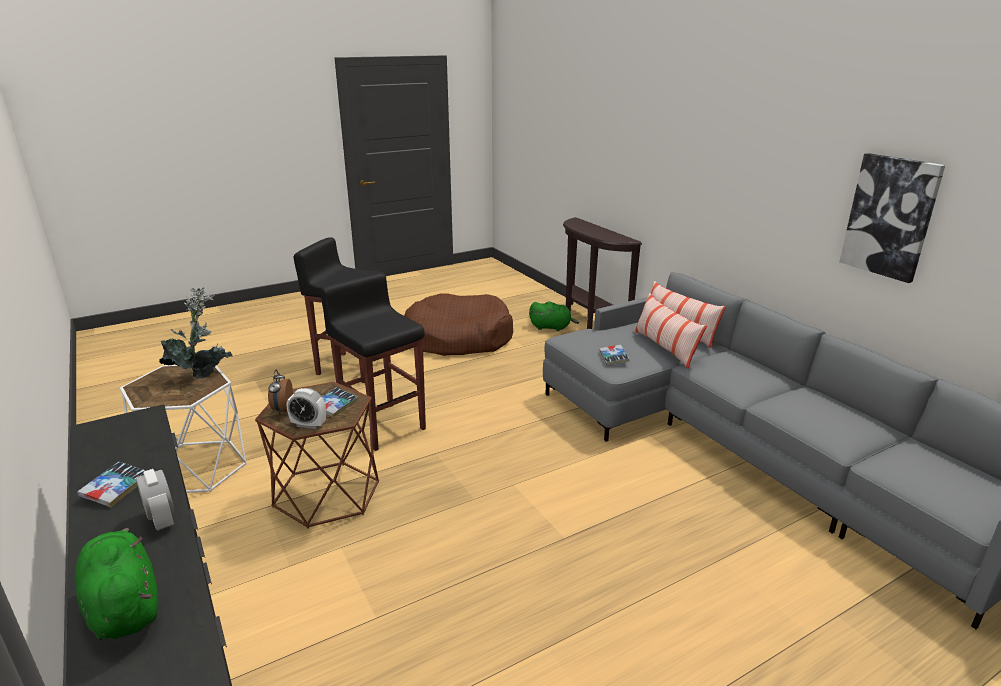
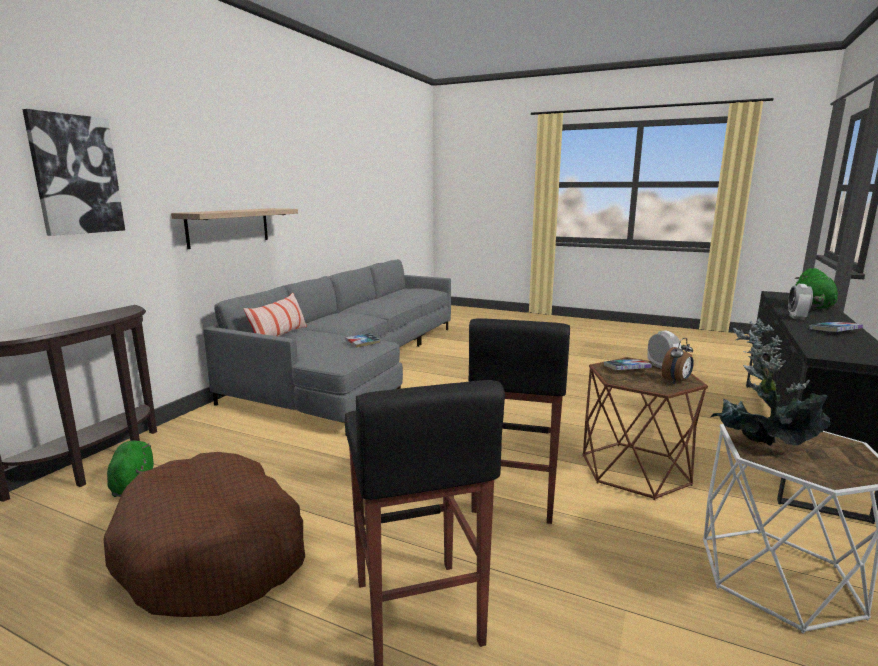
camera: 125 degrees left, 10 degrees down
pillow [633,293,707,369] -> none
picture [839,153,945,283] -> picture moved to [22,109,125,236]
none -> shelf [171,208,298,249]

